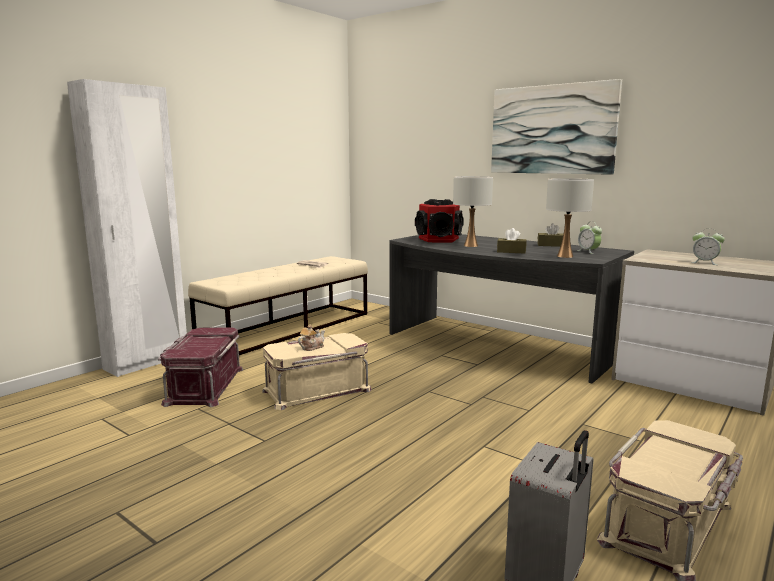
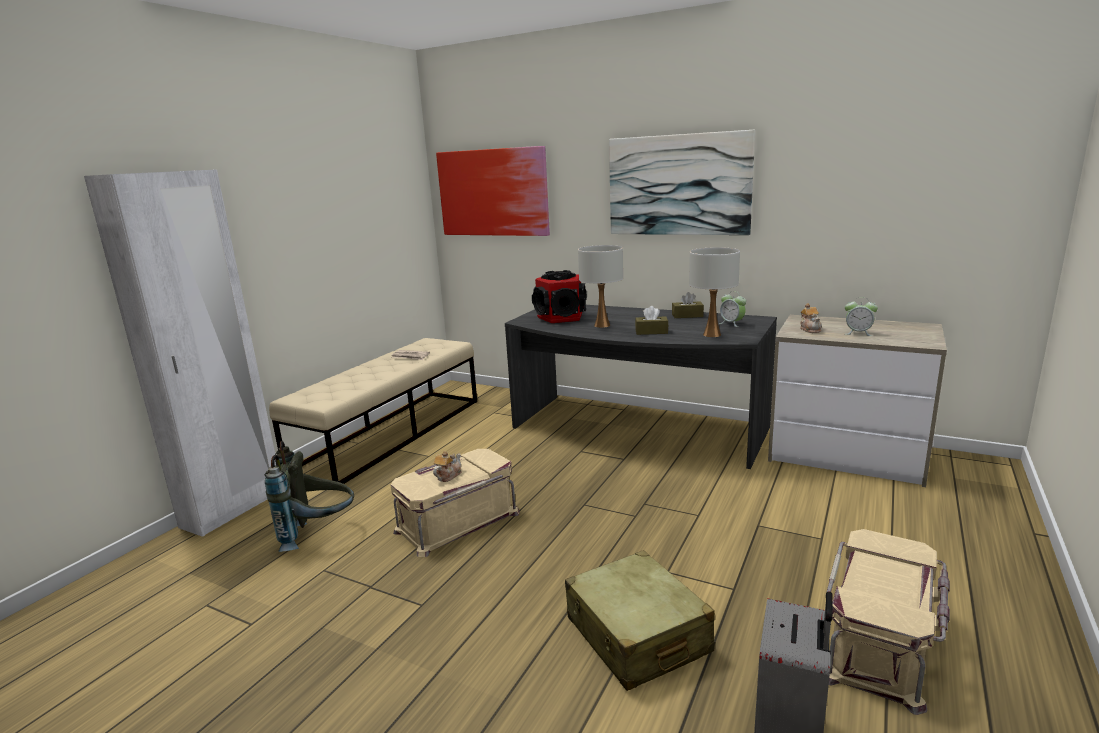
camera: 10 degrees left, 5 degrees up
red storage box [158,328,243,407] -> grey backpack [265,441,354,552]
none -> picture [436,146,550,236]
none -> beige suitcase [565,550,715,691]
none -> teapot [800,303,822,333]

